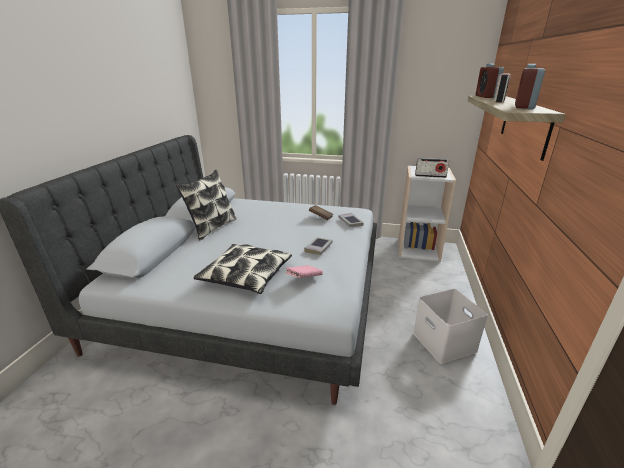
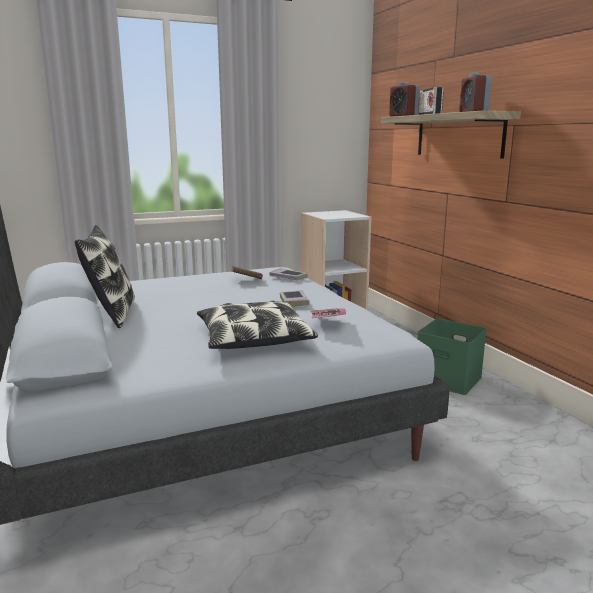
camera: 35 degrees left, 10 degrees down
white storage box [413,289,488,364] -> green storage box [417,318,487,395]
radio [415,158,449,178] -> none

